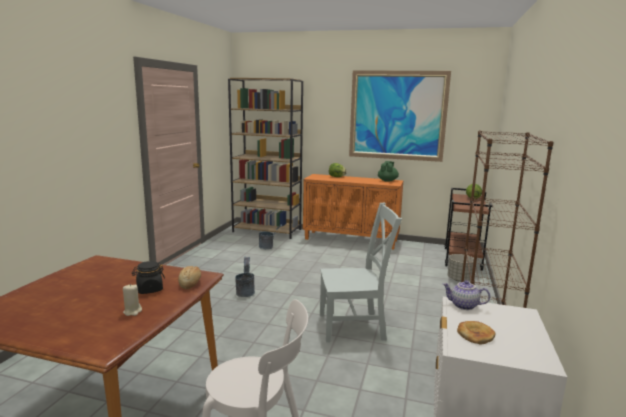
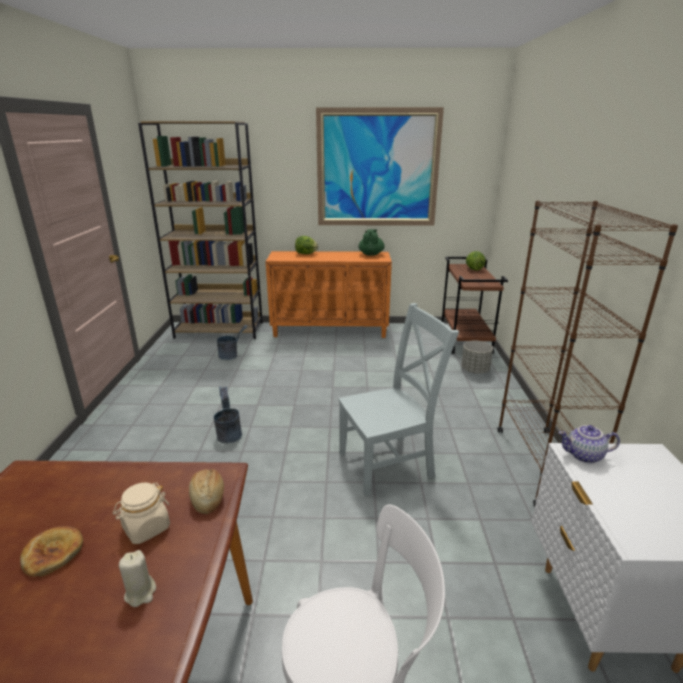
camera: 15 degrees left, 10 degrees up
black jar [132,261,165,294] -> beige jar [113,482,170,544]
bread [457,321,495,345] -> bread moved to [20,526,83,577]

